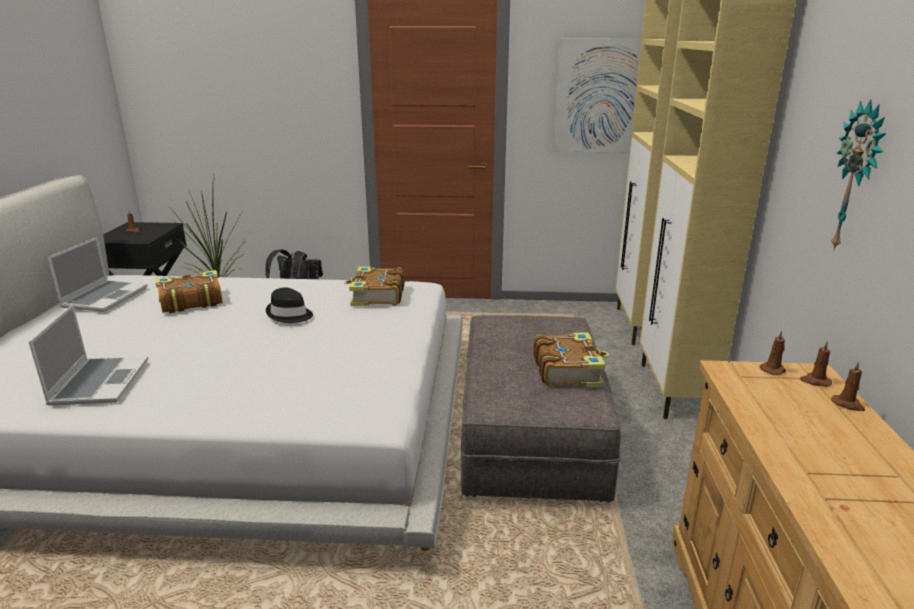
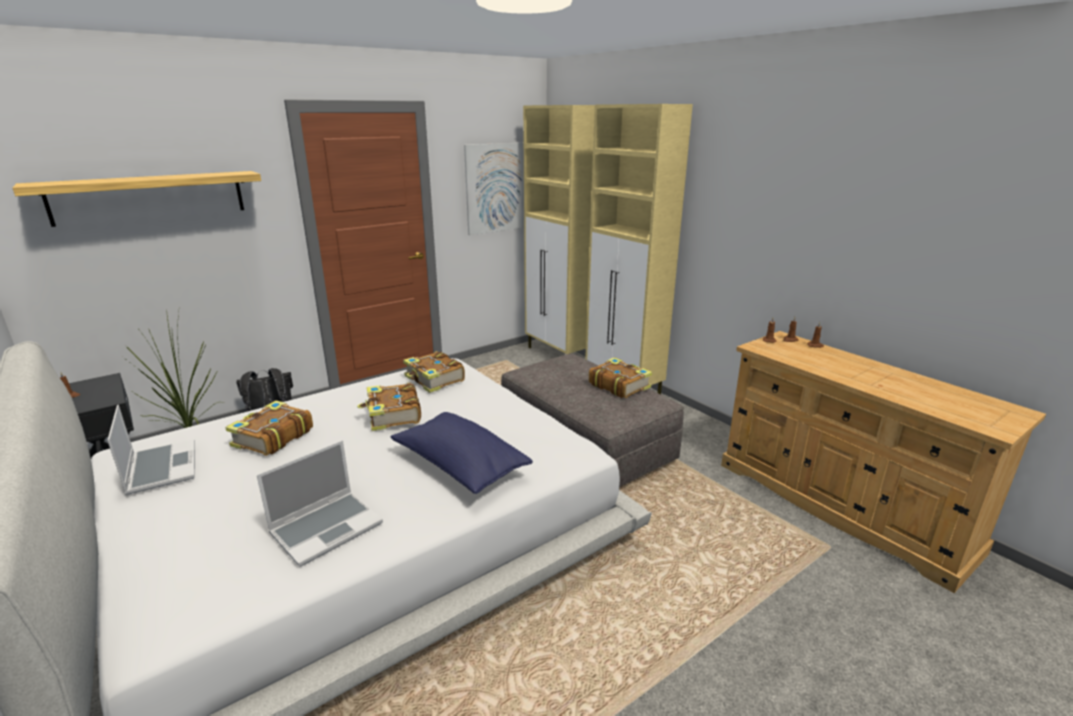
camera: 40 degrees left, 0 degrees up
laptop [29,304,148,406] -> laptop turned 90 degrees clockwise [257,440,383,567]
black hat [266,287,313,323] -> book [357,383,421,431]
wall clock [831,99,886,251] -> none
none -> shelf [13,171,261,227]
none -> blue pillow [391,412,533,494]

